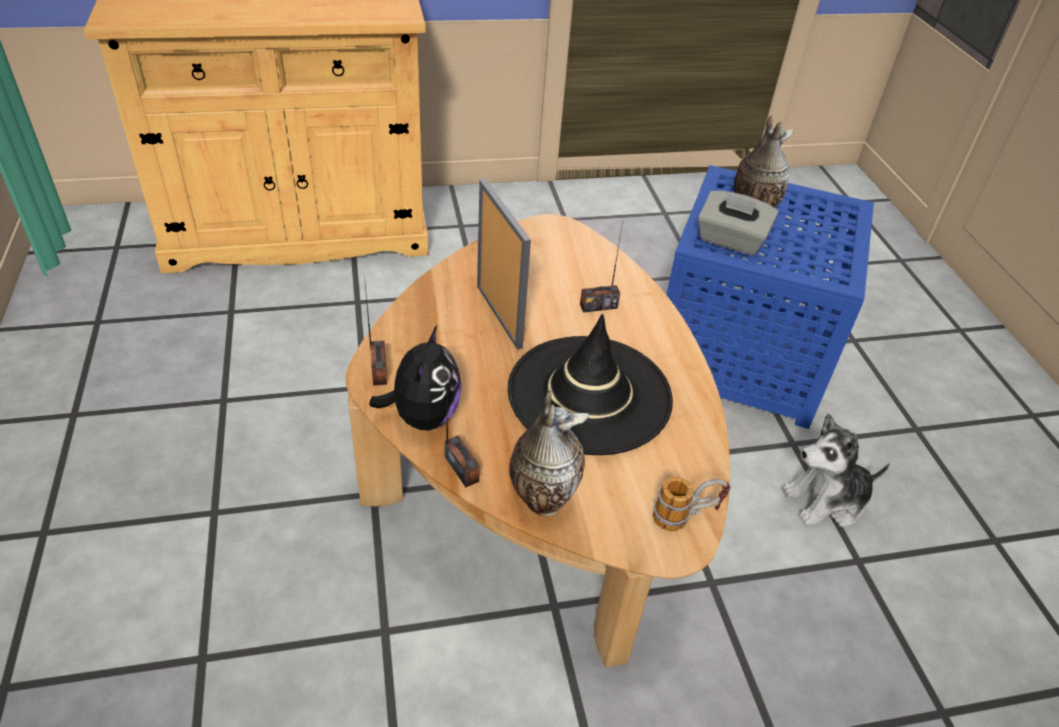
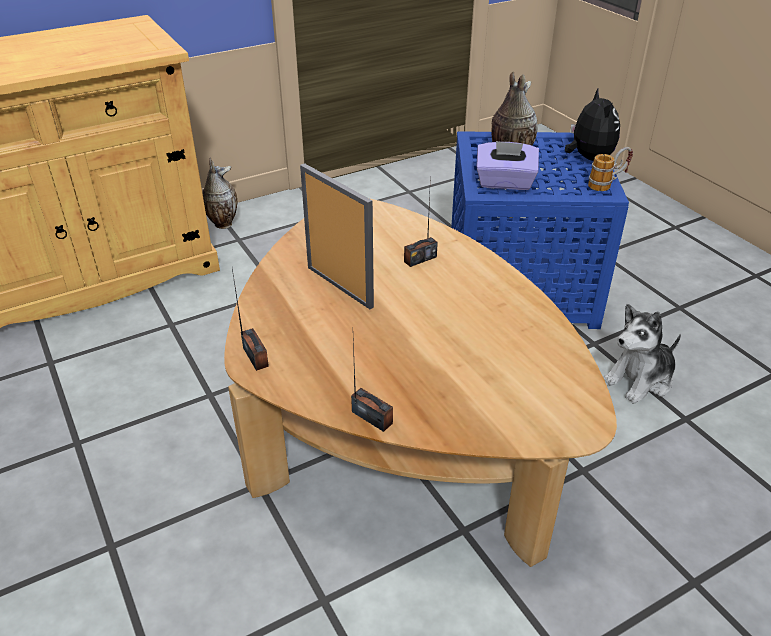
camera: 15 degrees left, 5 degrees down
plush toy [369,325,462,430] -> plush toy moved to [565,89,620,161]
black hat [508,314,673,455] -> none
vase [509,390,589,516] -> vase moved to [202,158,237,229]
mug [653,476,730,532] -> mug moved to [588,147,633,191]
grey tissue box [698,191,779,256] -> purple tissue box [476,141,539,190]

